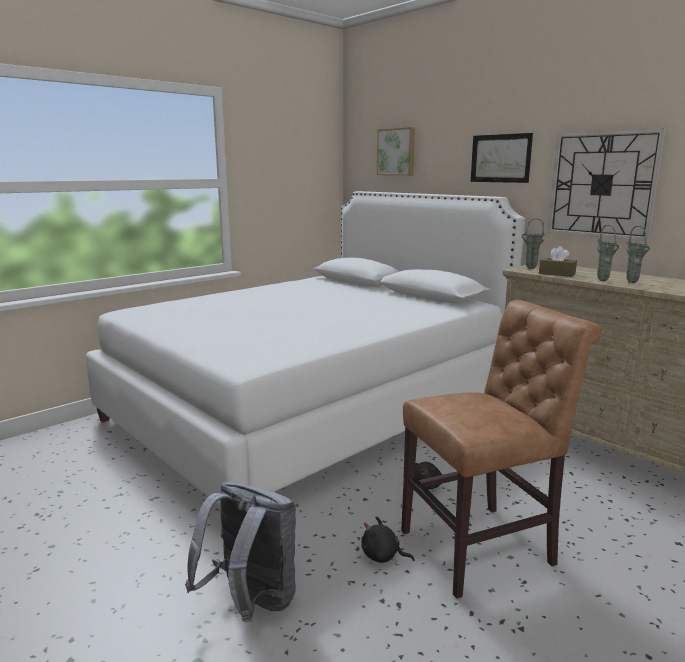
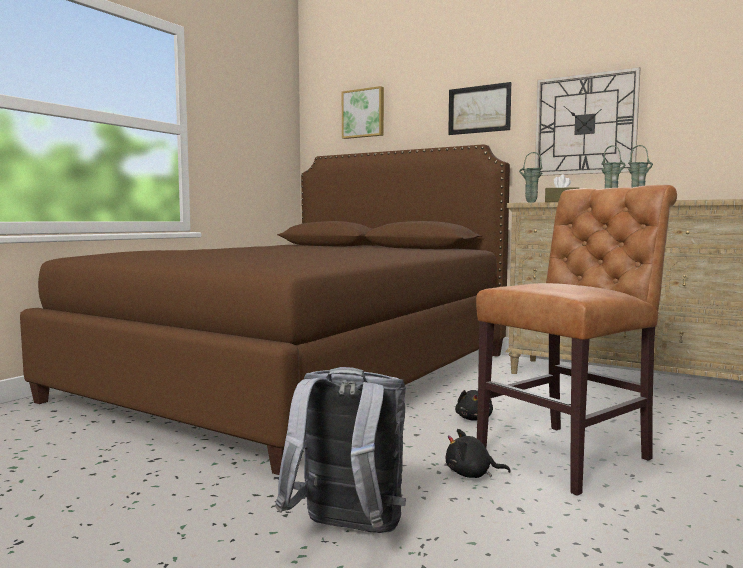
camera: 15 degrees left, 10 degrees down
white bed [86,191,525,506] -> brown bed [20,144,510,475]

